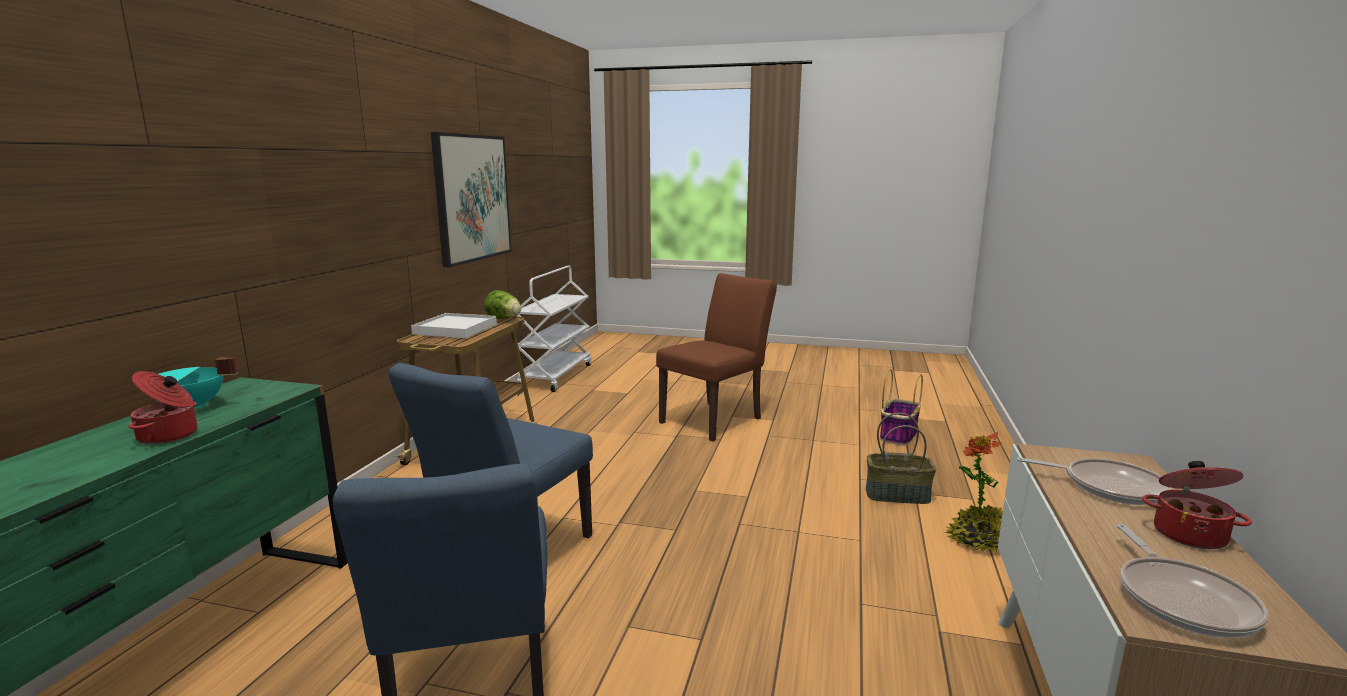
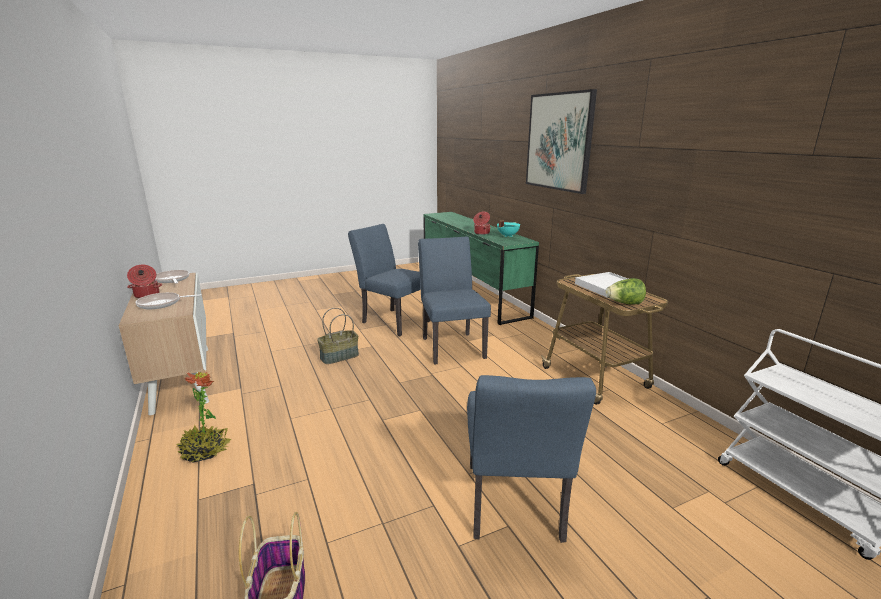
camera: 140 degrees right, 5 degrees up
picture [431,132,512,268] -> picture moved to [526,89,597,194]
brown chair [656,273,777,441] -> blue chair [467,375,596,543]
basket [866,413,936,504] -> basket moved to [317,308,359,364]

